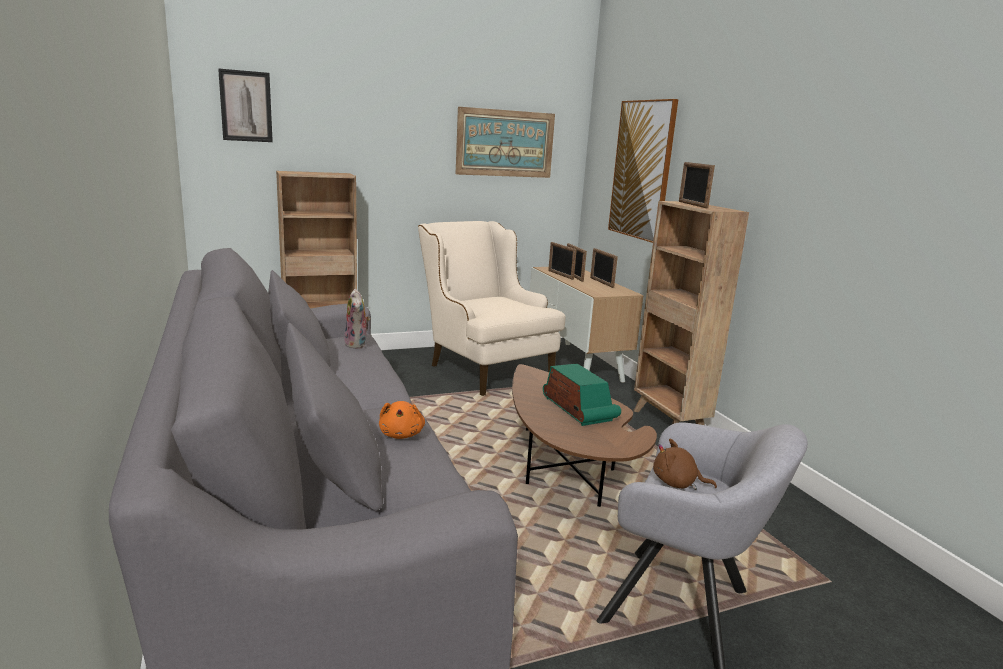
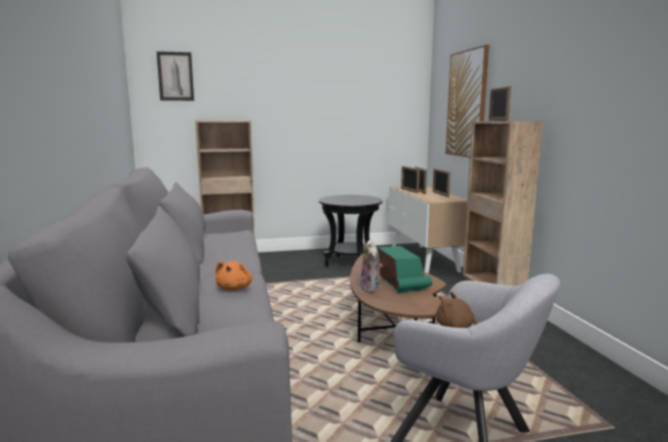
camera: 10 degrees right, 5 degrees down
plush toy [344,289,370,349] -> plush toy moved to [360,239,383,293]
beige armchair [418,221,566,396] -> black side table [319,195,383,267]
picture [456,107,555,178] -> none

